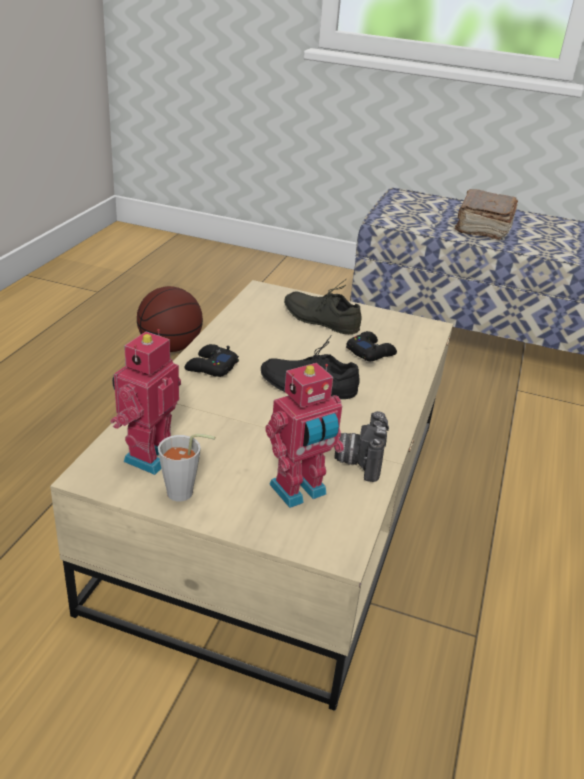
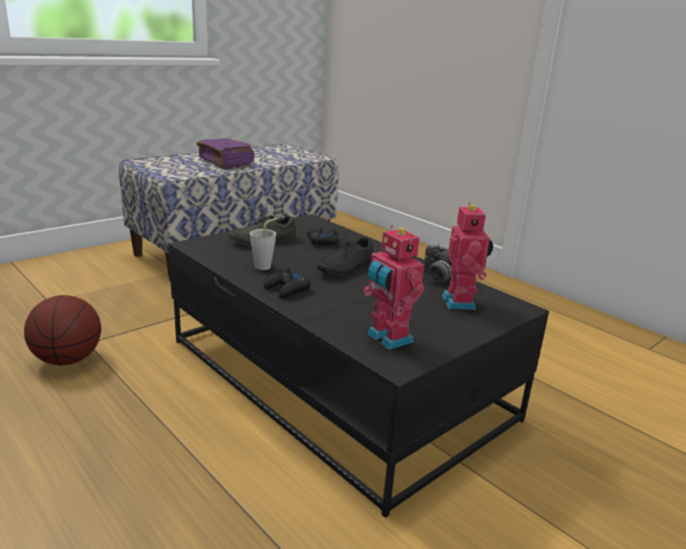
camera: 60 degrees left, 10 degrees down
beige coffee table [50,280,453,711] -> black coffee table [168,214,549,518]
grey cup [158,434,215,501] -> grey cup moved to [250,218,277,270]
brown book [455,189,518,240] -> purple book [196,138,255,169]

